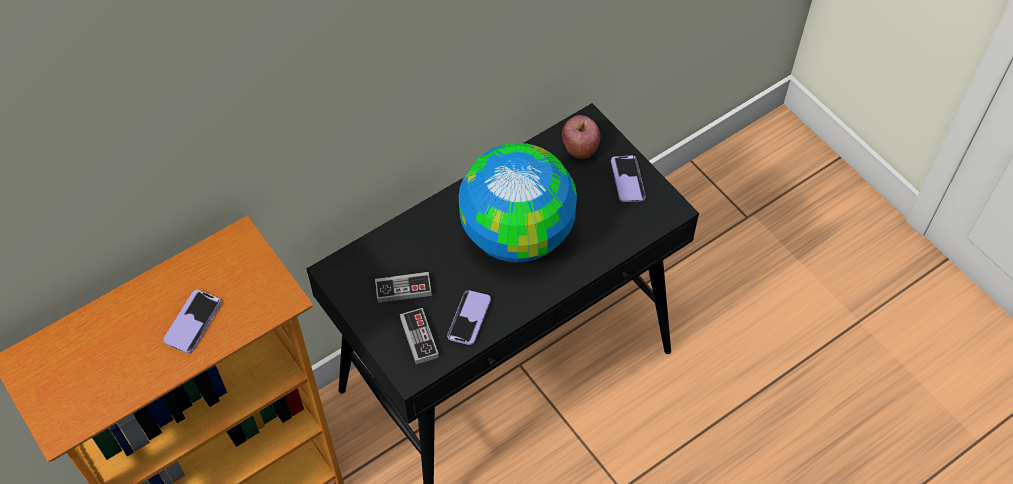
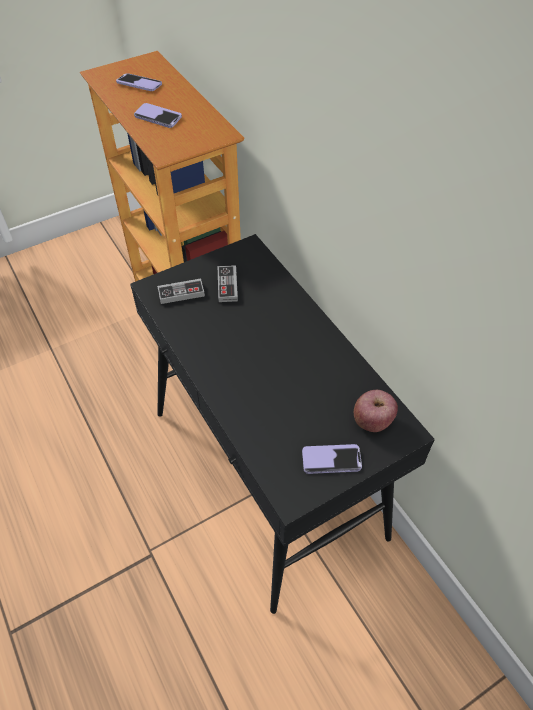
camera: 95 degrees right, 5 degrees down
phone [447,290,491,345] -> phone moved to [116,73,162,91]
globe [459,143,577,263] -> none

